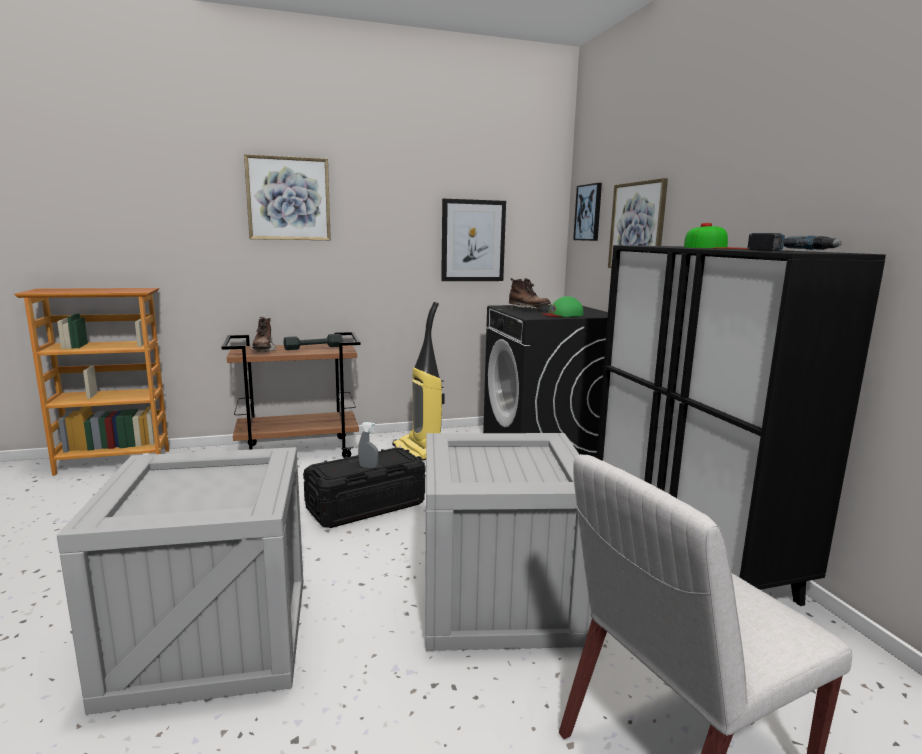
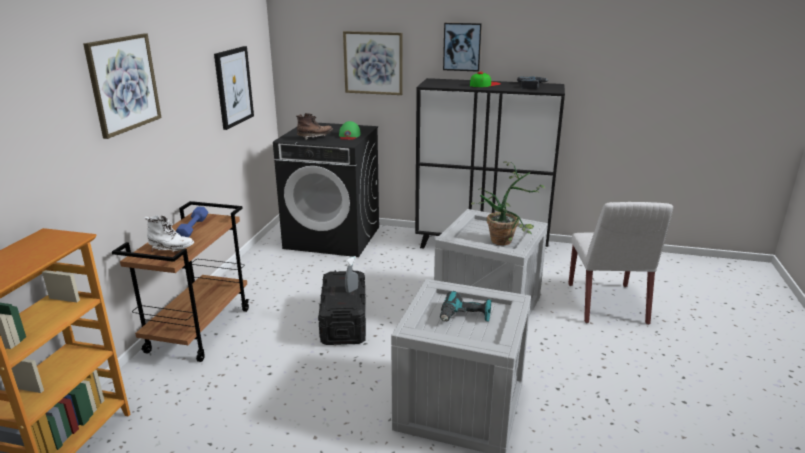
camera: 60 degrees left, 10 degrees up
brown boot [250,317,276,352] -> white boot [145,215,194,252]
grey dumbbell [284,334,343,350] -> blue dumbbell [176,207,208,237]
vacuum cleaner [392,302,445,461] -> none
picture [573,183,602,241] -> picture moved to [443,23,482,72]
none -> power drill [440,291,492,322]
none -> potted plant [471,161,545,245]

